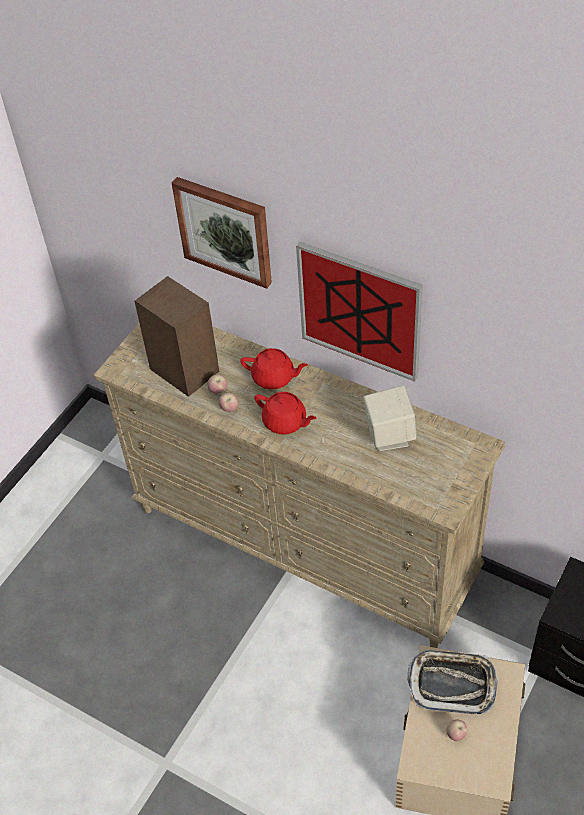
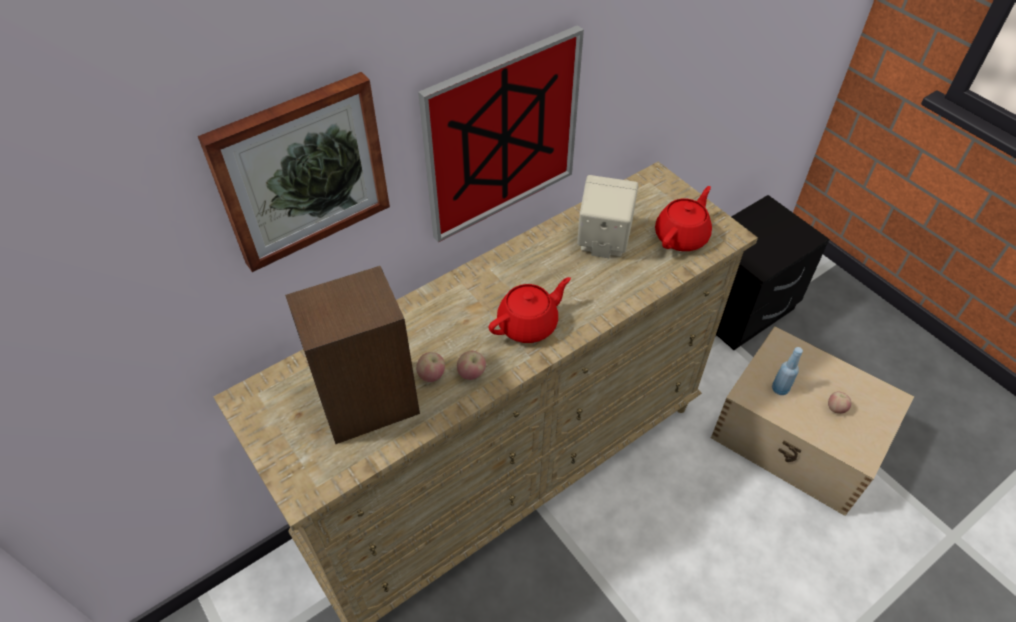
camera: 70 degrees left, 0 degrees up
red teapot [240,348,308,389] -> red teapot moved to [655,186,712,251]
tray [407,650,498,714] -> blue bottle [772,347,803,395]

